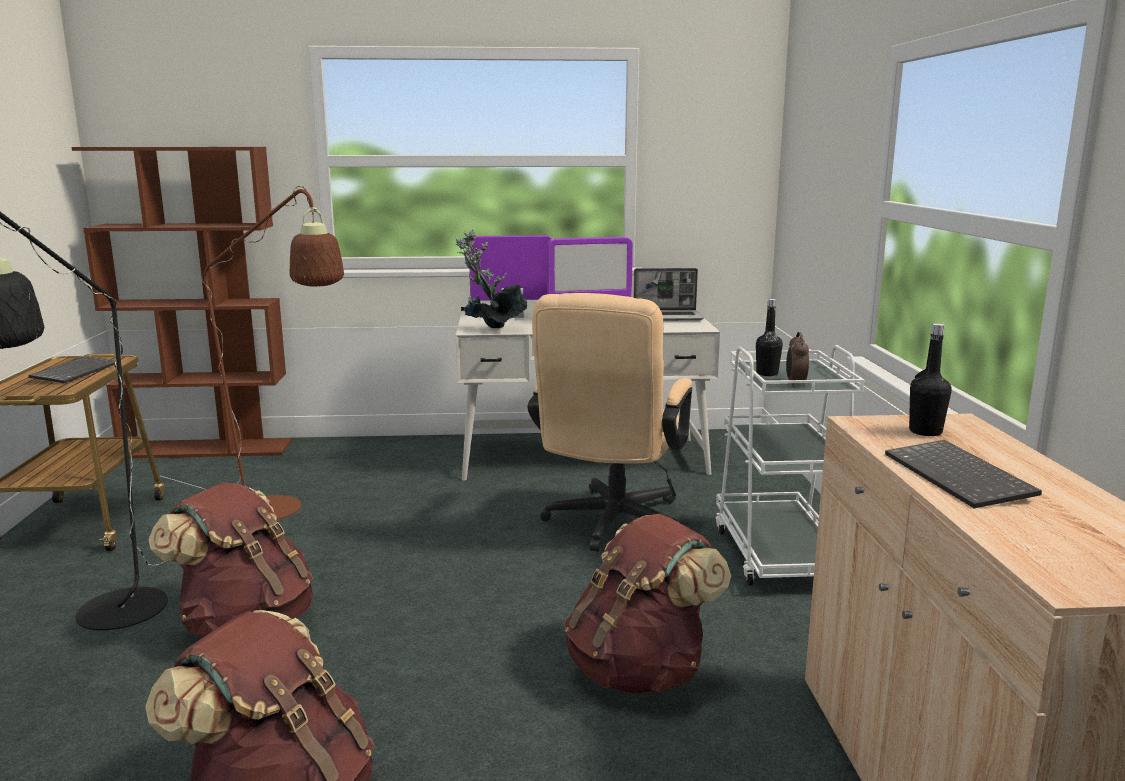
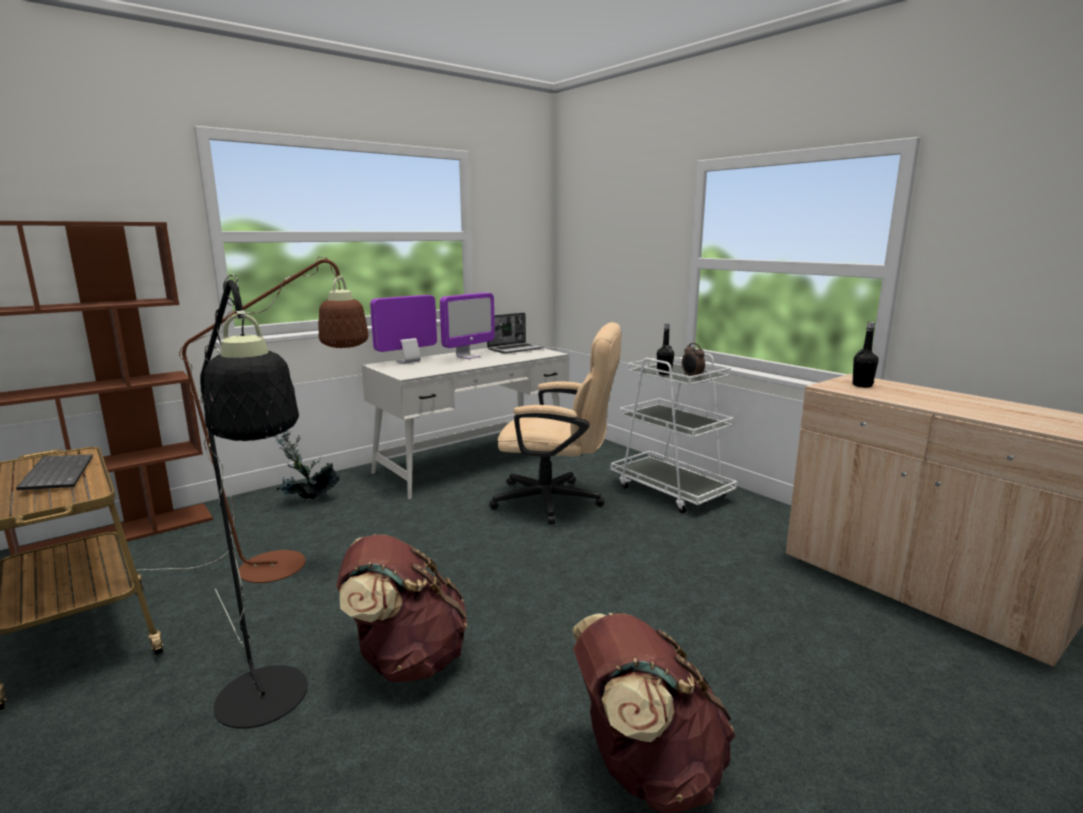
camera: 35 degrees left, 0 degrees up
potted plant [455,230,527,328] -> potted plant moved to [274,429,340,499]
beige office chair [528,293,692,552] -> beige office chair turned 60 degrees counterclockwise [489,322,621,524]
brown backpack [564,513,731,694] -> none
keyboard [885,440,1042,508] -> none

